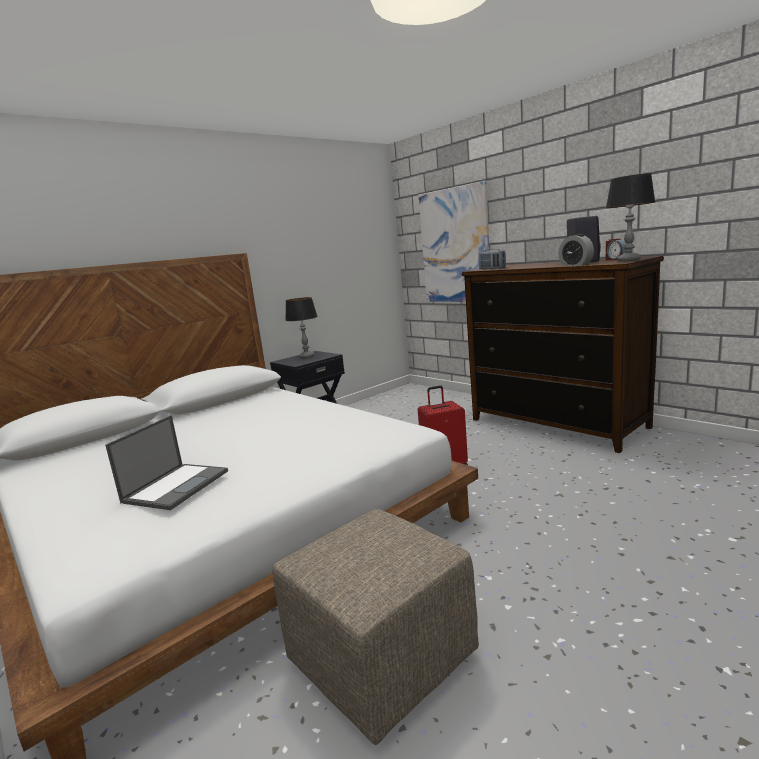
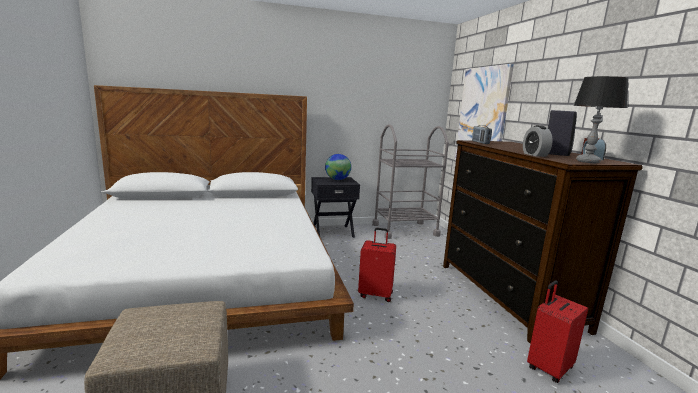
camera: 25 degrees right, 0 degrees up
laptop [105,415,228,510] -> none
table lamp [285,297,318,358] -> globe [325,154,351,180]
none -> grey cart [372,124,449,239]
none -> red suitcase [527,280,588,383]

